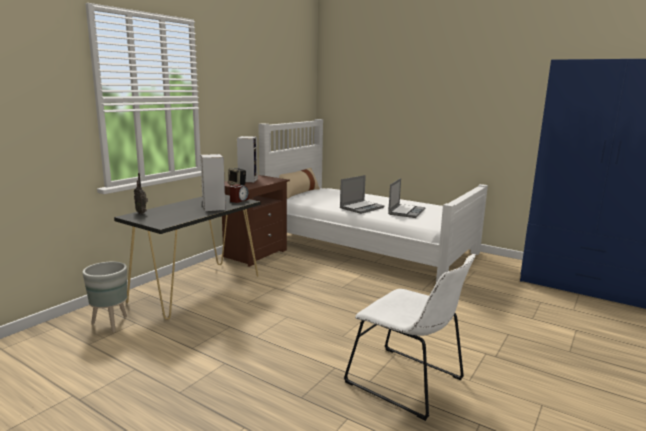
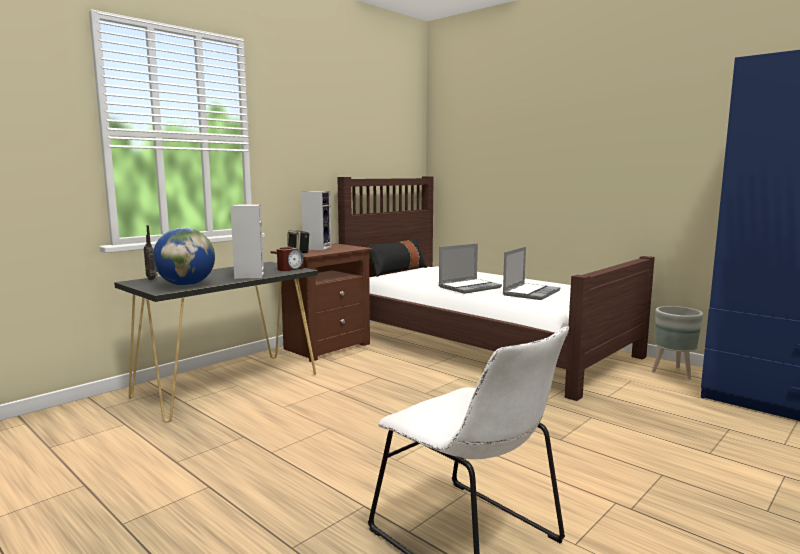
camera: 10 degrees right, 5 degrees down
grey planter [82,262,127,332] -> grey planter moved to [652,306,703,380]
white bed [258,119,488,283] -> brown bed [337,176,655,401]
beige pillow [279,168,320,199] -> black pillow [367,239,427,277]
none -> globe [153,228,215,286]

